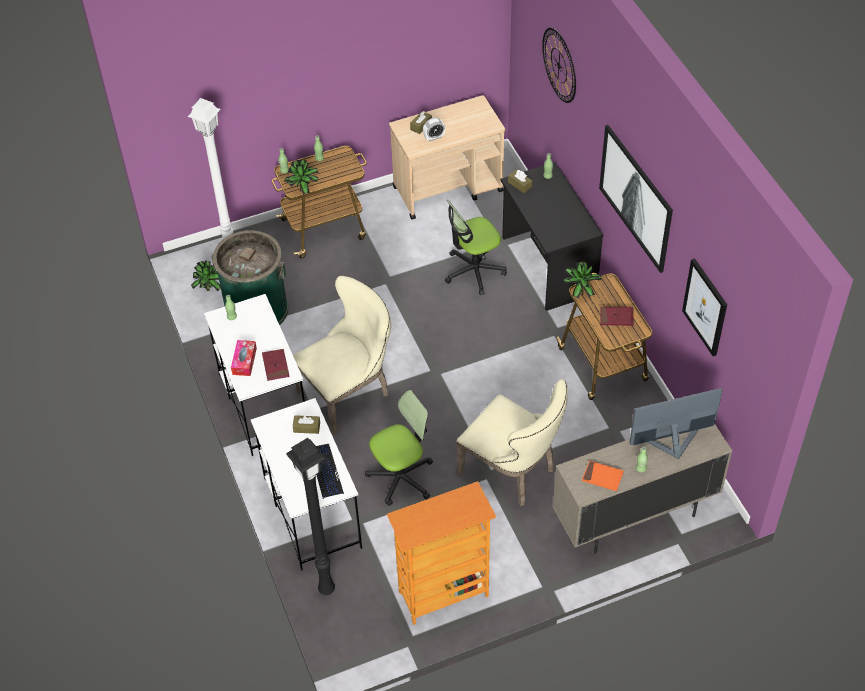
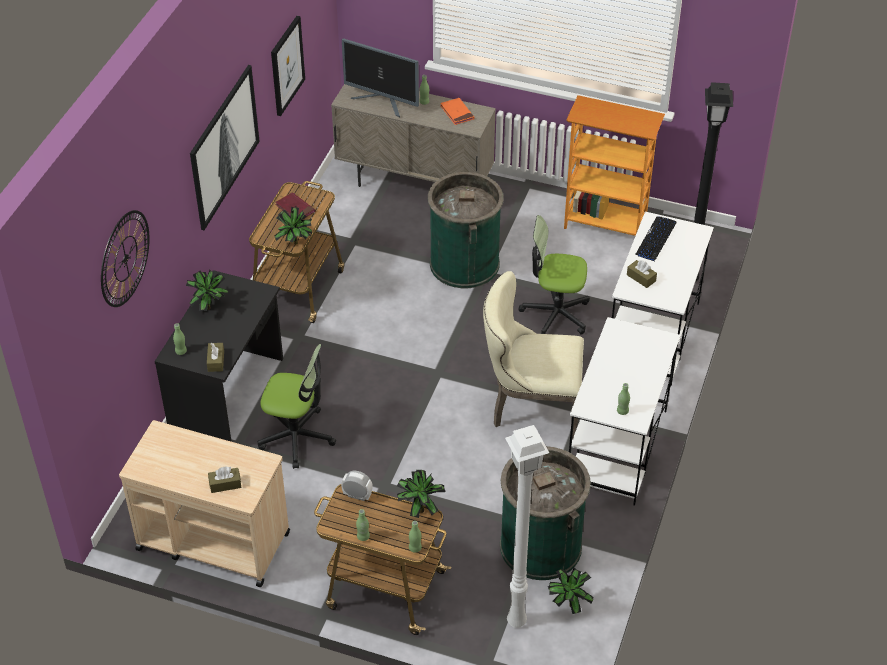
camera: 140 degrees left, 5 degrees down
tissue box [231,340,257,376] -> none
red book [262,349,289,381] -> none
alarm clock [423,118,445,141] -> alarm clock moved to [341,471,373,501]
beige chair [456,379,568,506] -> green trash can [428,172,504,288]
none -> potted plant [186,270,229,311]

